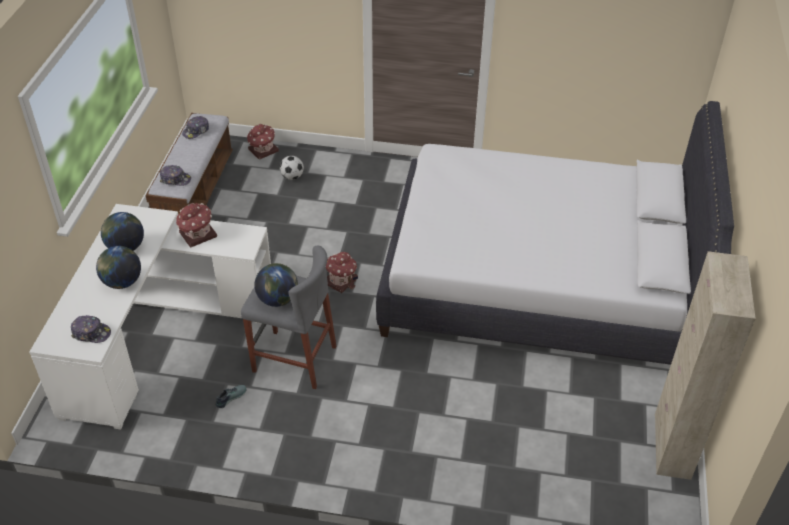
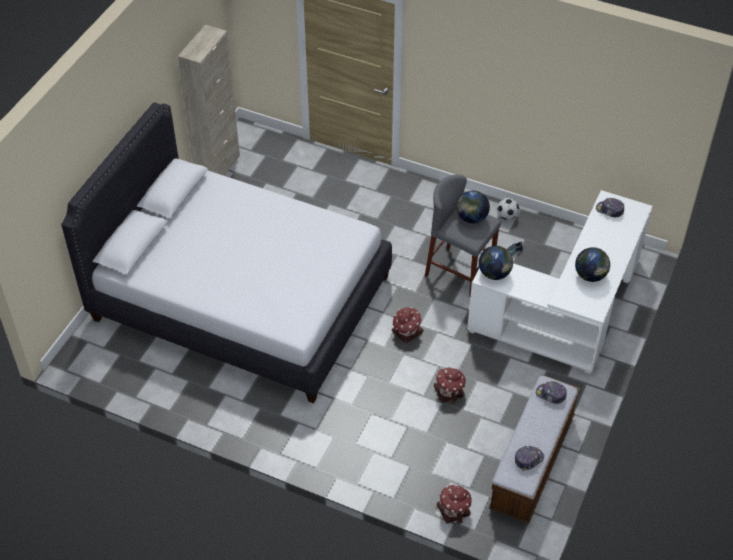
camera: 165 degrees left, 5 degrees up
globe [96,246,141,289] -> globe moved to [479,246,513,280]
toy house [176,203,217,247] -> toy house moved to [434,367,466,404]
football [280,156,304,180] -> football moved to [497,198,519,220]

